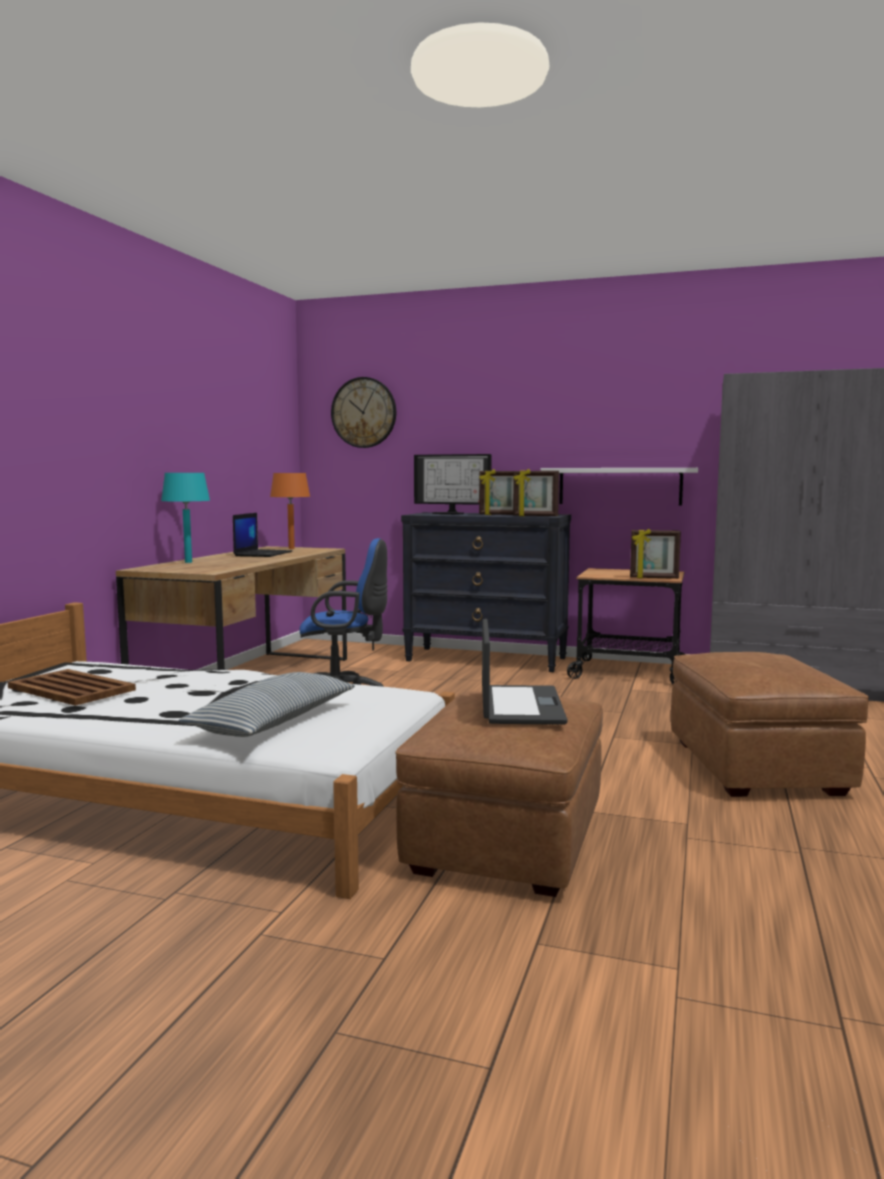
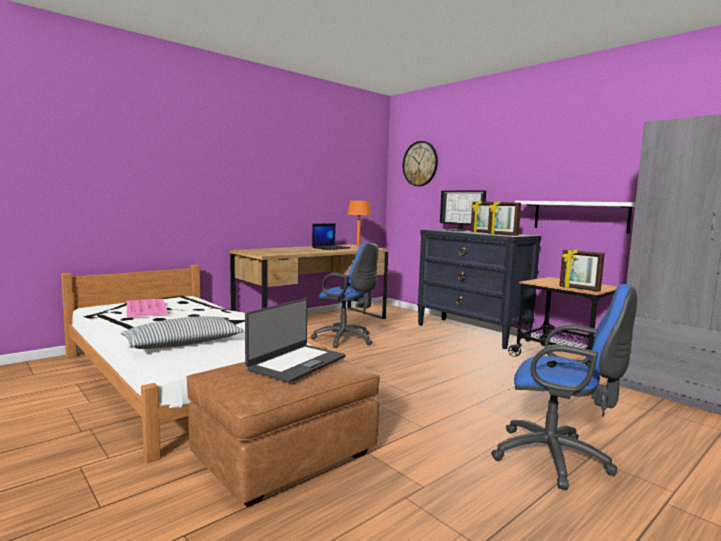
camera: 30 degrees right, 0 degrees up
brown tray [8,669,136,706] -> pink tray [127,299,168,317]
turquoise table lamp [161,473,210,563] -> none
brown ottoman [671,652,869,797] -> blue office chair [491,284,637,490]

